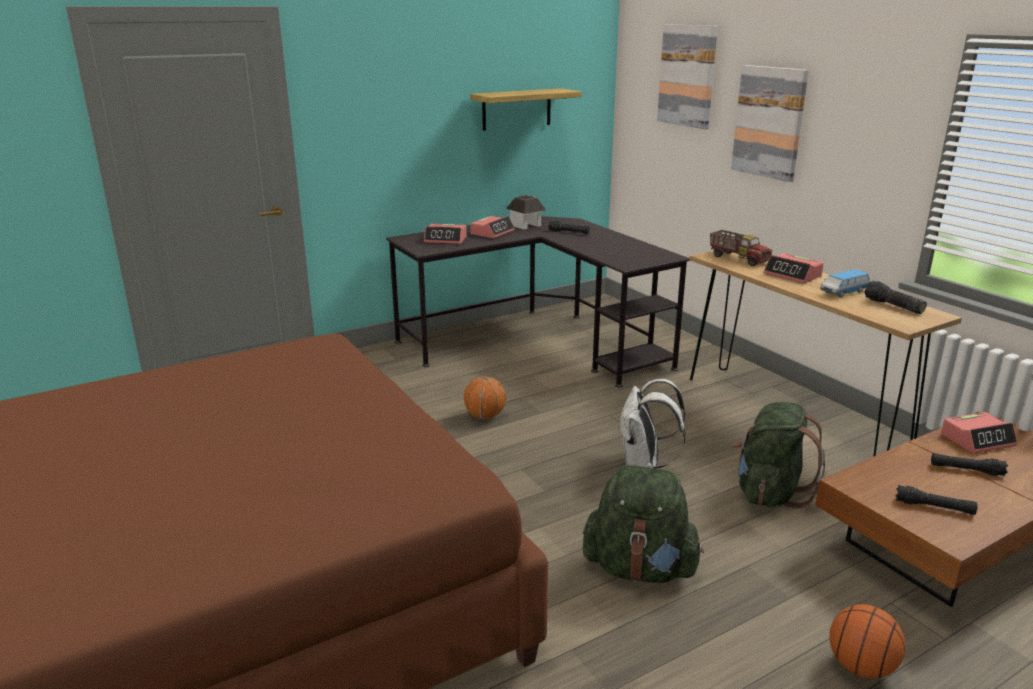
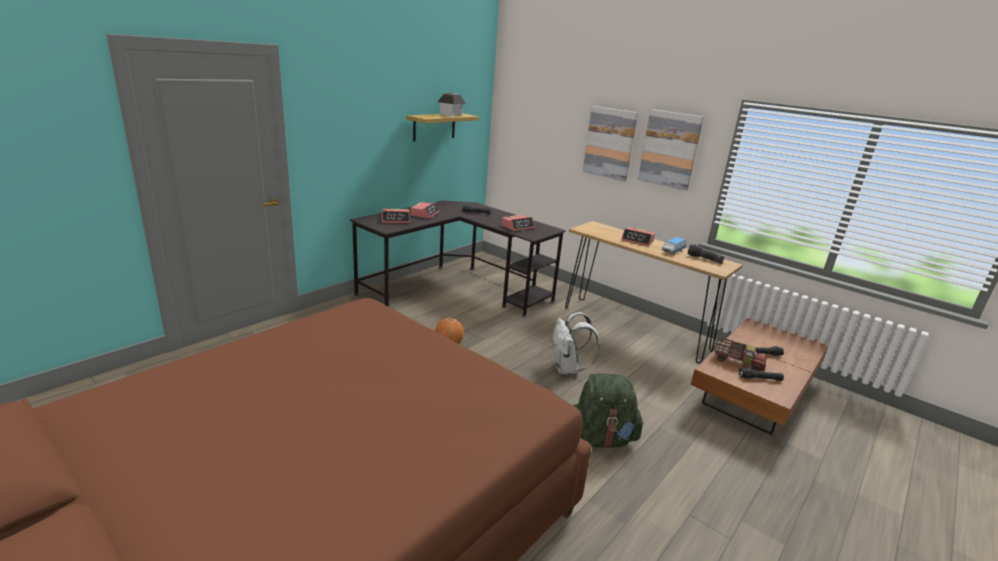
camera: 20 degrees left, 0 degrees up
toy house [506,195,546,230] -> toy house moved to [437,93,466,117]
picture [657,24,718,129] -> picture moved to [638,109,704,191]
toy truck [710,230,773,266] -> toy truck moved to [715,337,767,372]
green backpack [733,402,825,509] -> none
basketball [829,604,906,679] -> none
alarm clock [941,412,1018,454] -> alarm clock moved to [502,215,535,231]

